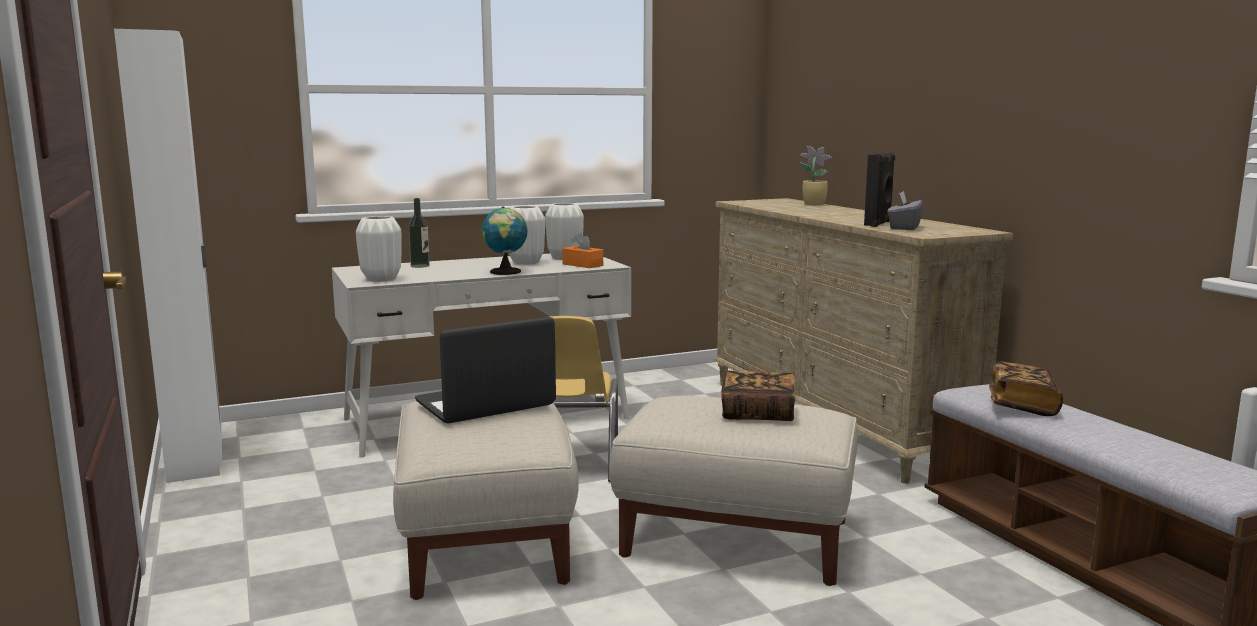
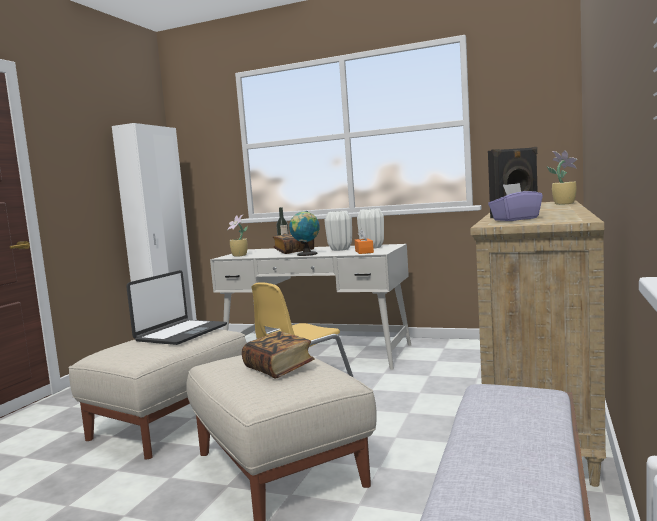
camera: 45 degrees right, 5 degrees down
white vase [356,216,402,282] -> potted plant [227,215,248,257]
laptop [415,317,556,424] -> laptop turned 105 degrees clockwise [126,270,227,345]
grey tissue box [888,191,923,230] -> purple tissue box [488,183,543,221]
book [989,361,1063,416] -> book moved to [273,234,314,254]

